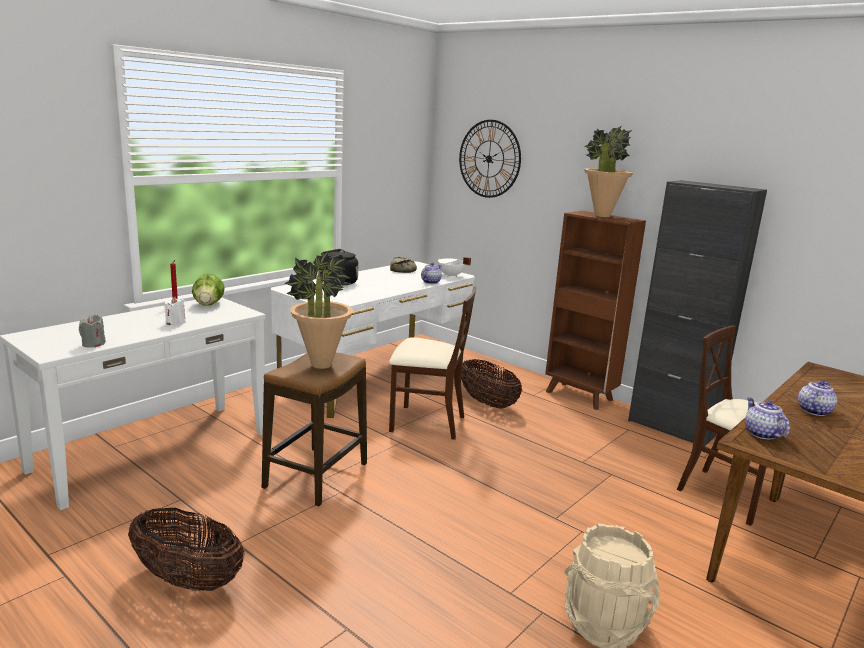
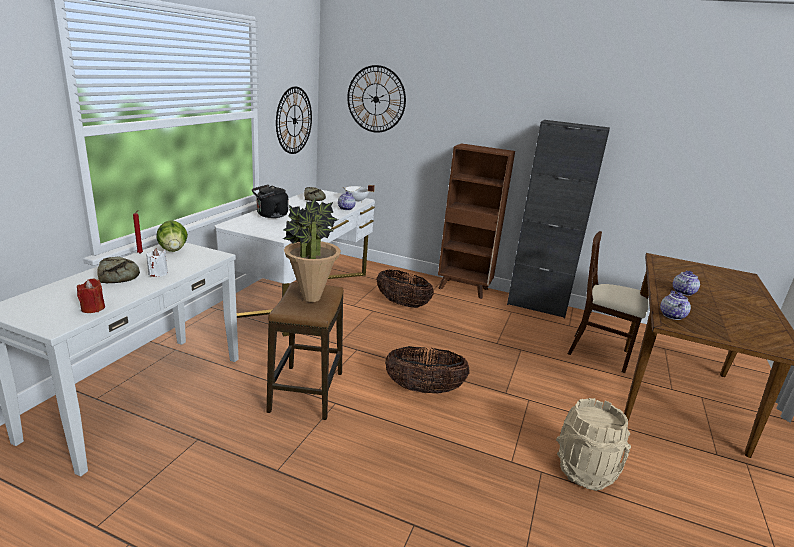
camera: 20 degrees left, 5 degrees up
grey candle [79,315,106,347] -> red candle [77,279,105,313]
basket [128,508,245,591] -> basket moved to [385,346,470,394]
beige chair [389,286,476,440] -> none
potted plant [584,126,633,217] -> none
teapot [745,398,790,439] -> teapot turned 45 degrees clockwise [660,290,691,320]
none -> bread [97,257,140,283]
none -> wall clock [276,86,312,154]

